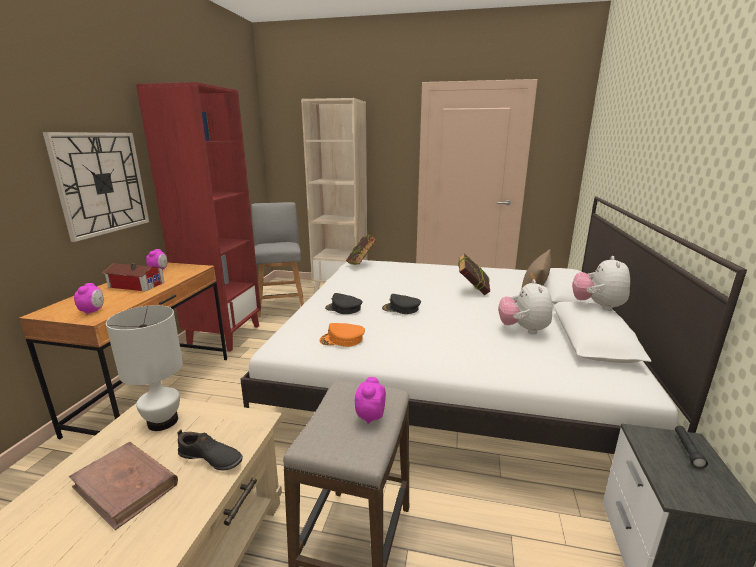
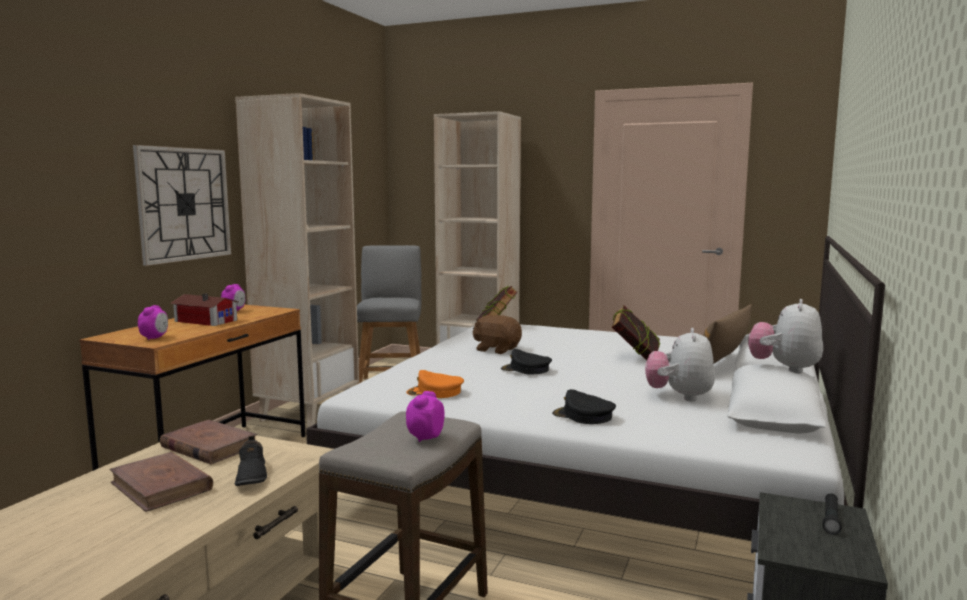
camera: 10 degrees right, 10 degrees down
white table lamp [106,305,183,431] -> brown book [160,420,258,464]
red bookcase [136,82,261,352] -> beige bookcase [235,93,359,427]
black shoe [177,429,243,471] -> black shoe turned 45 degrees clockwise [235,436,267,486]
black cap [325,293,363,314] -> black cap moved to [552,389,616,424]
none -> brown plush toy [473,315,522,354]

